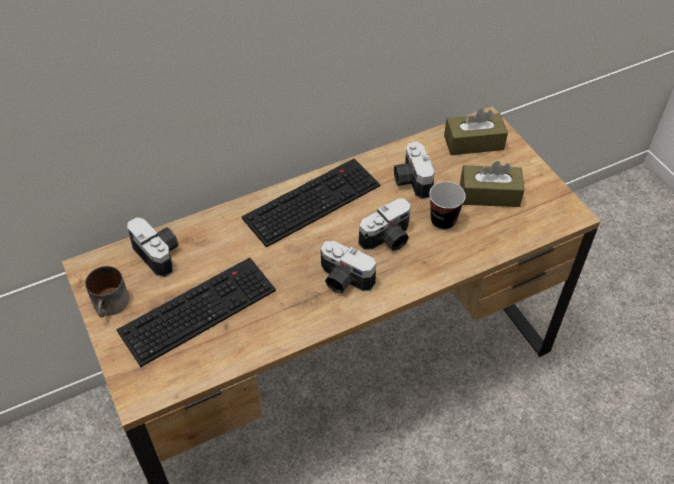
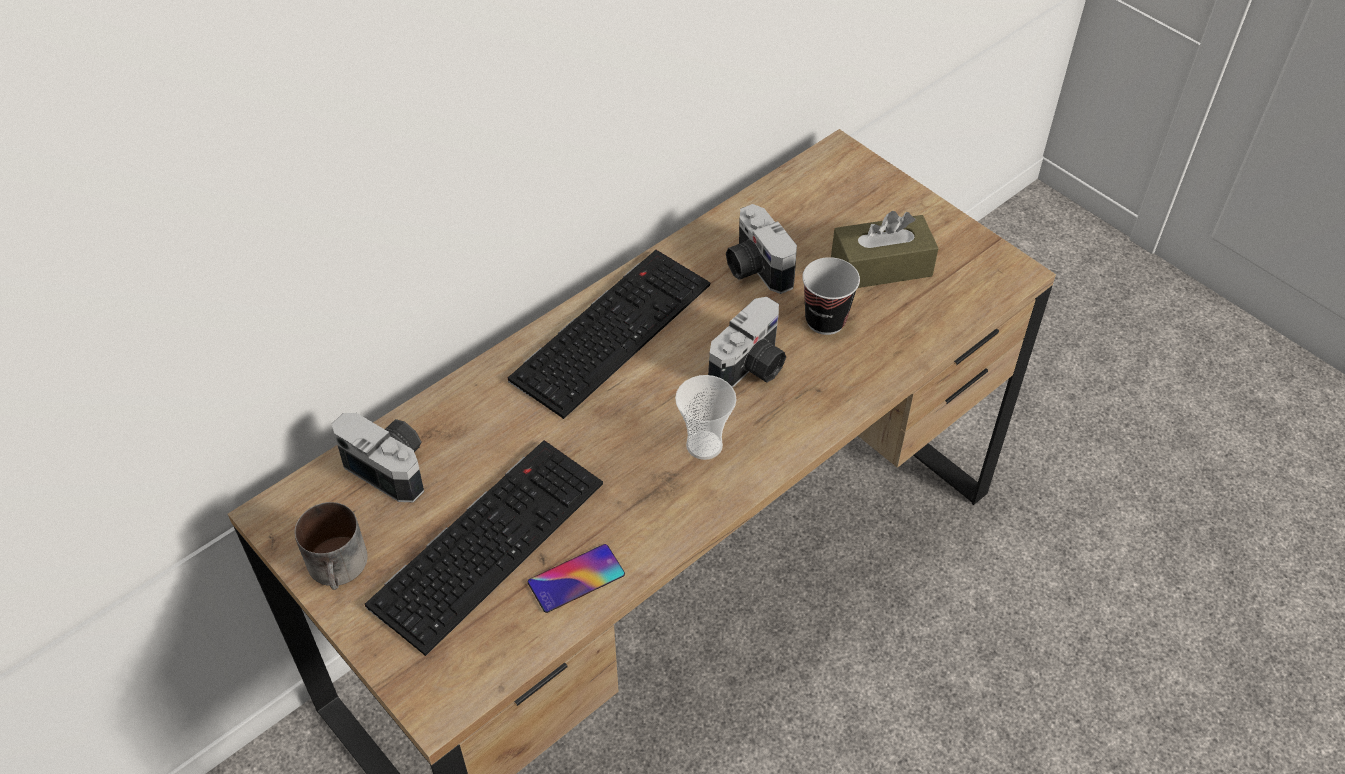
camera: 15 degrees left, 0 degrees up
camera [320,241,376,294] -> cup [675,375,737,460]
brown tissue box [444,109,508,155] -> none
none -> phone [528,544,625,613]

